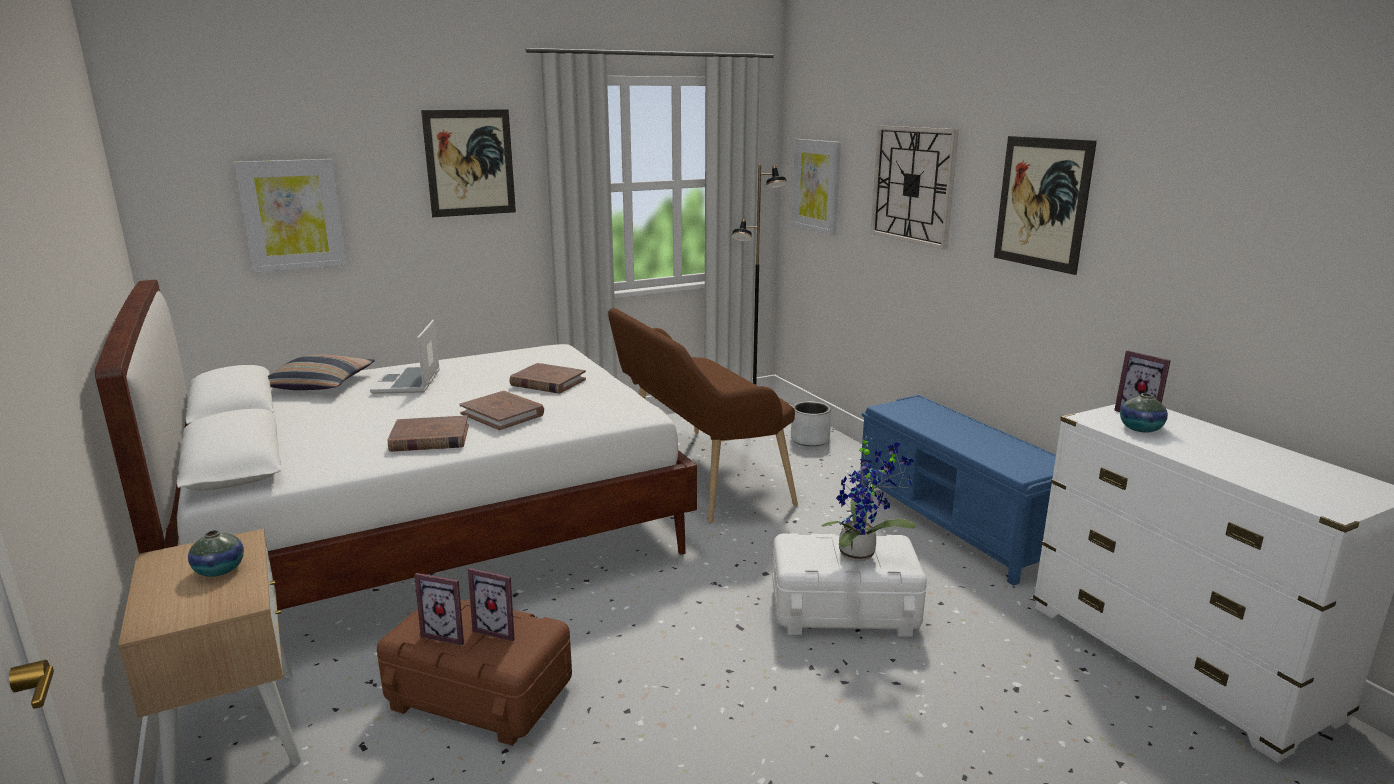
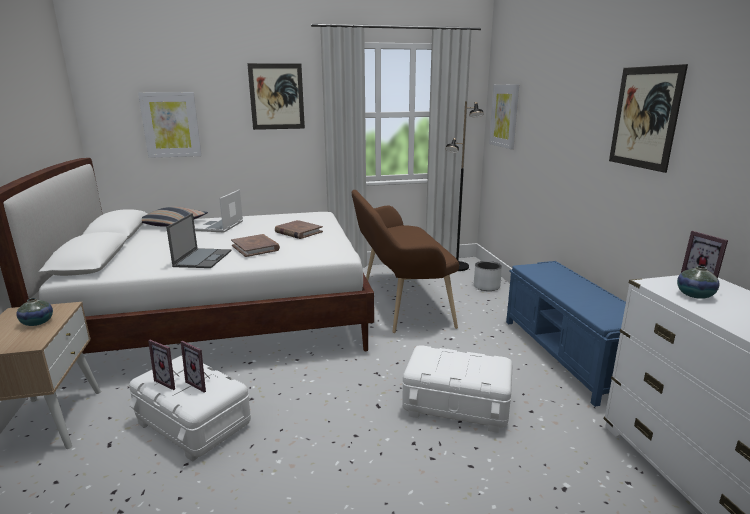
camera: 15 degrees right, 0 degrees up
brown storage box [377,599,572,746] -> white storage box [129,356,251,462]
brown book [387,415,469,452] -> laptop [166,213,232,268]
potted plant [821,435,916,562] -> none
wall clock [871,126,959,249] -> none

